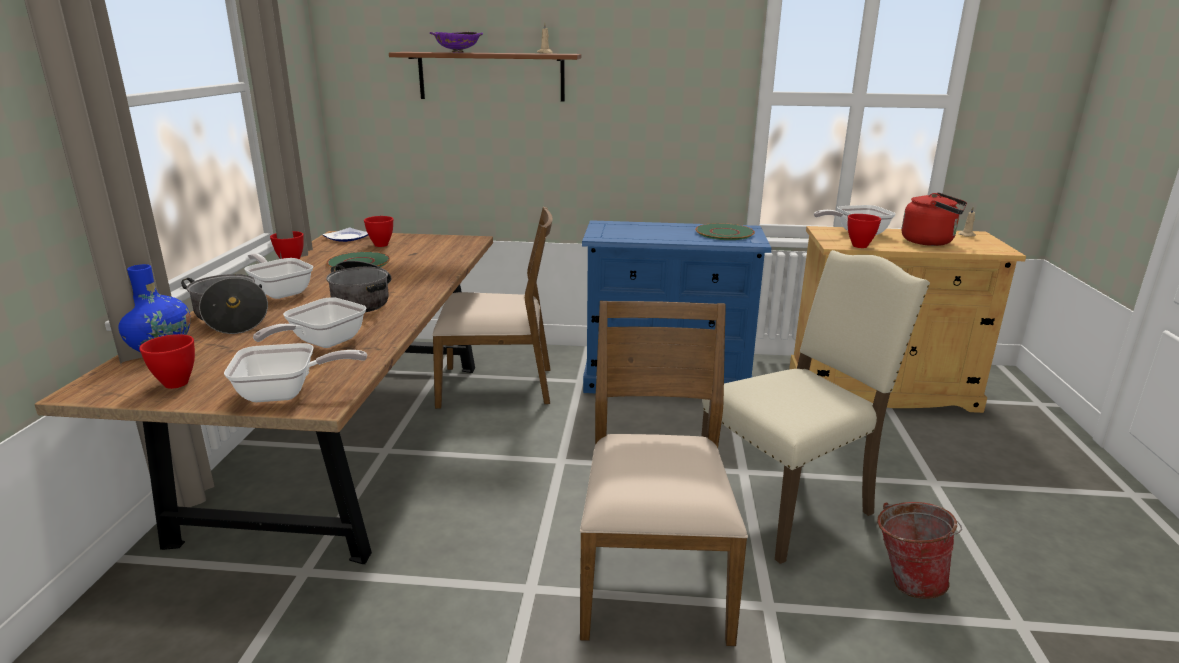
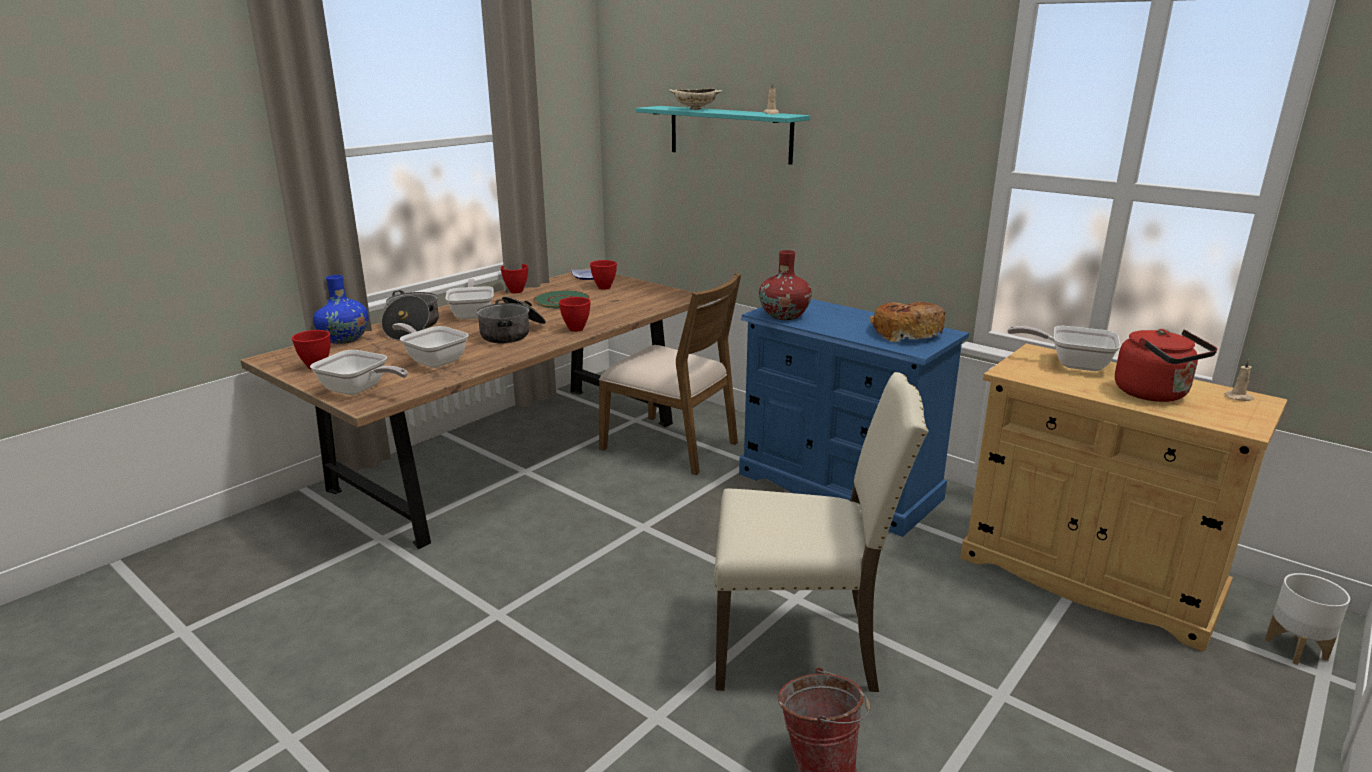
camera: 35 degrees right, 0 degrees up
frying pan [253,298,366,348] -> frying pan turned 60 degrees clockwise [392,323,469,368]
brown shelf [389,52,581,101] -> turquoise shelf [636,106,810,165]
purple bowl [430,32,483,53] -> beige bowl [669,88,722,110]
brown chair [580,301,748,646] -> none
green plate [695,223,755,240] -> bread [870,301,946,342]
red bowl [848,214,881,248] -> red bowl moved to [559,297,591,332]
none -> red vase [759,250,812,320]
none -> white planter [1265,573,1350,665]

